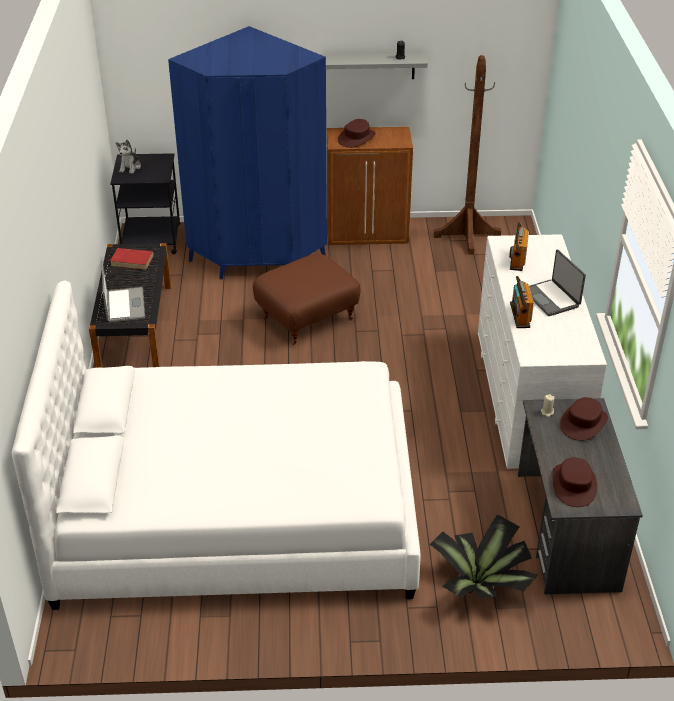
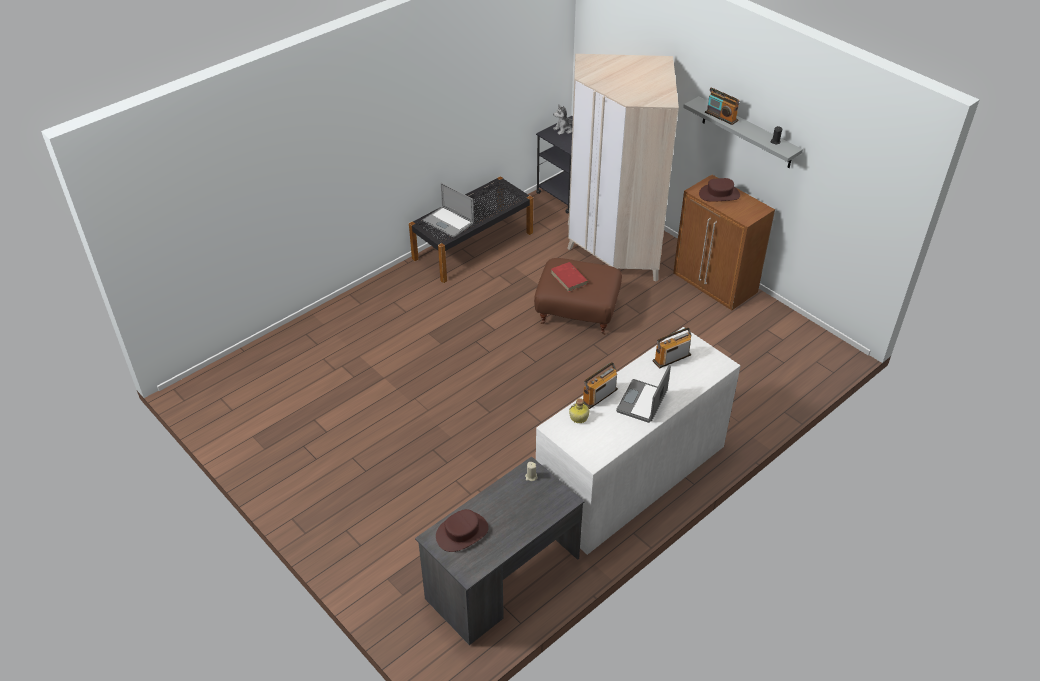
camera: 50 degrees right, 5 degrees up
white bed [11,280,421,610] -> none
laptop [102,261,145,322] -> laptop turned 90 degrees clockwise [423,183,474,237]
red book [110,248,154,270] -> red book moved to [551,262,589,292]
blue wardrobe [168,26,327,279] -> beige wardrobe [567,54,679,282]
potted plant [430,514,538,598] -> none
brown clothes rack [434,55,501,255] -> none
brown hat [560,397,608,441] -> none
none -> bottle [569,398,589,423]
none -> radio [705,88,739,125]

